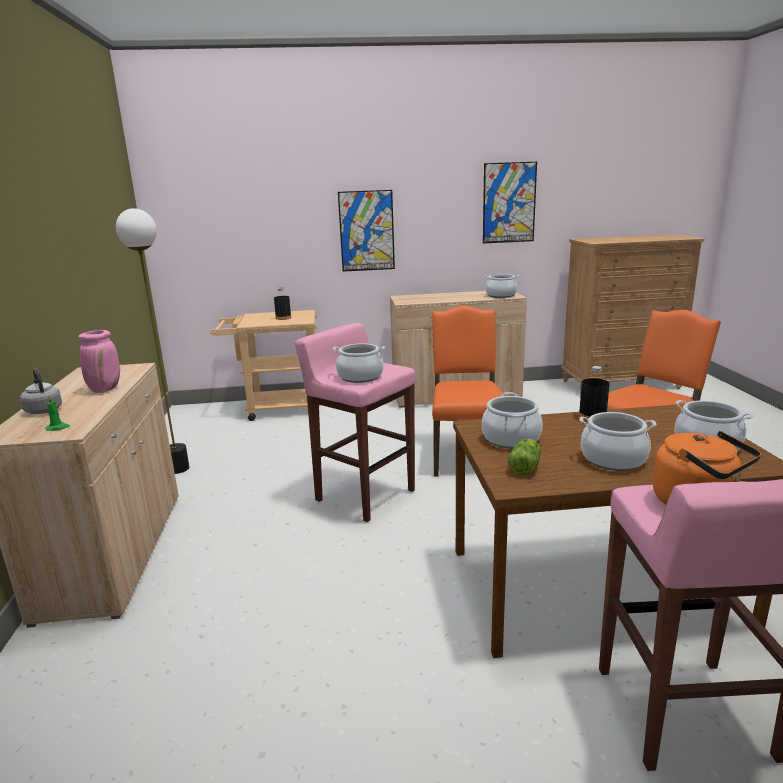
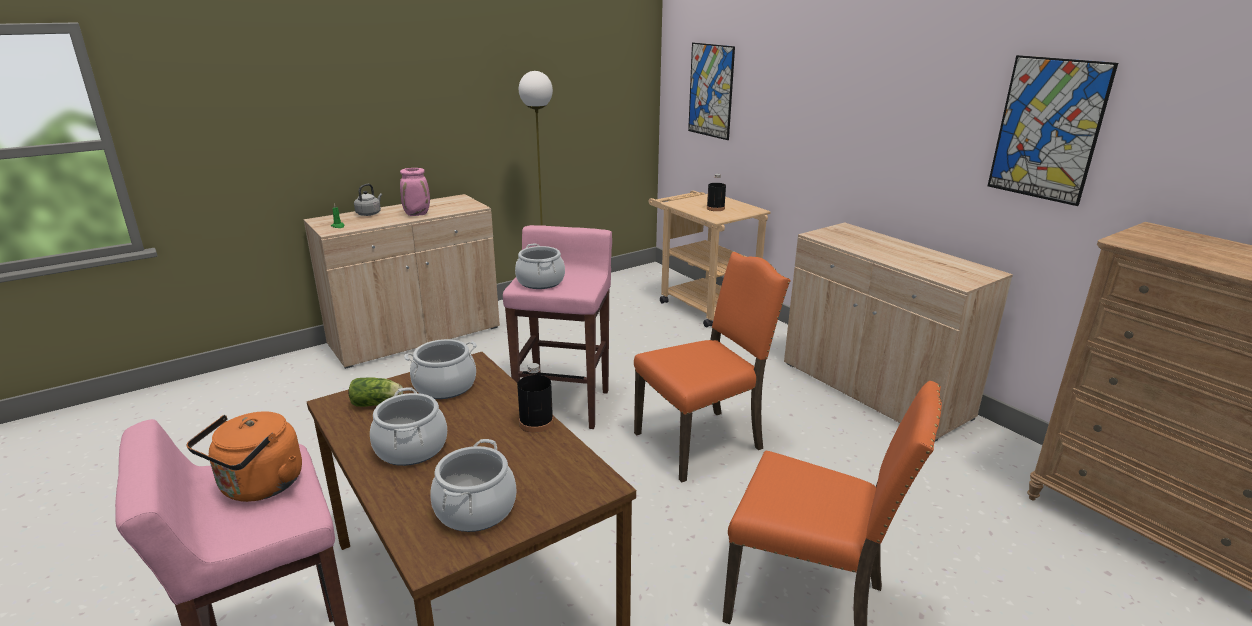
camera: 60 degrees right, 5 degrees up
picture [338,190,395,272] -> picture moved to [688,43,735,140]
cooking pot [484,274,519,298] -> none

